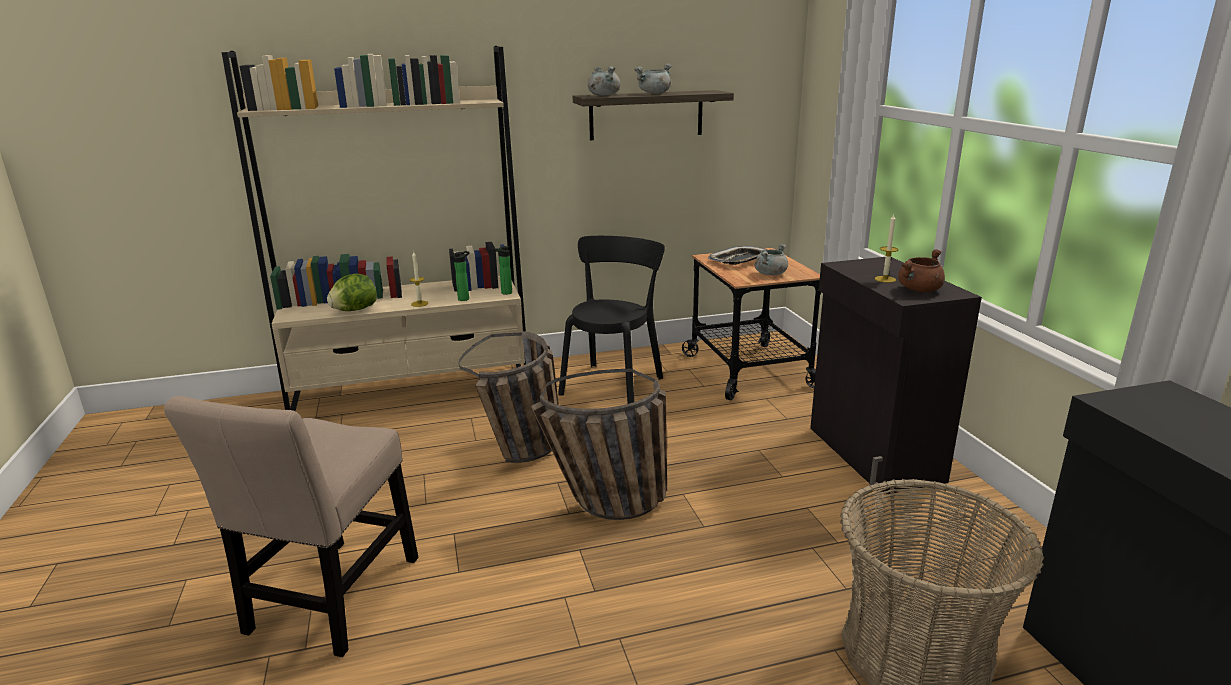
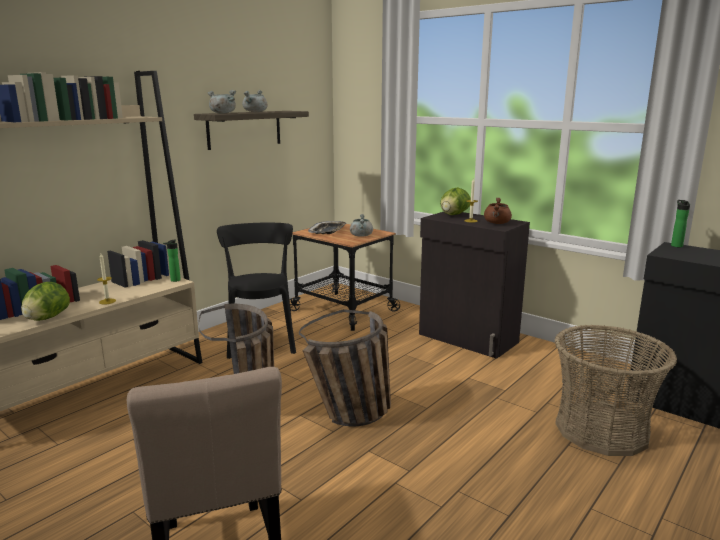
camera: 35 degrees left, 5 degrees down
bottle [454,251,470,301] -> bottle moved to [671,200,690,247]
none -> lettuce [440,187,471,215]

